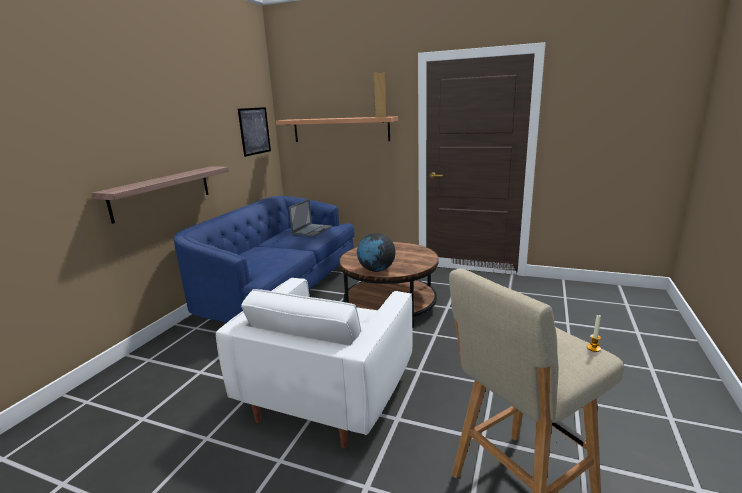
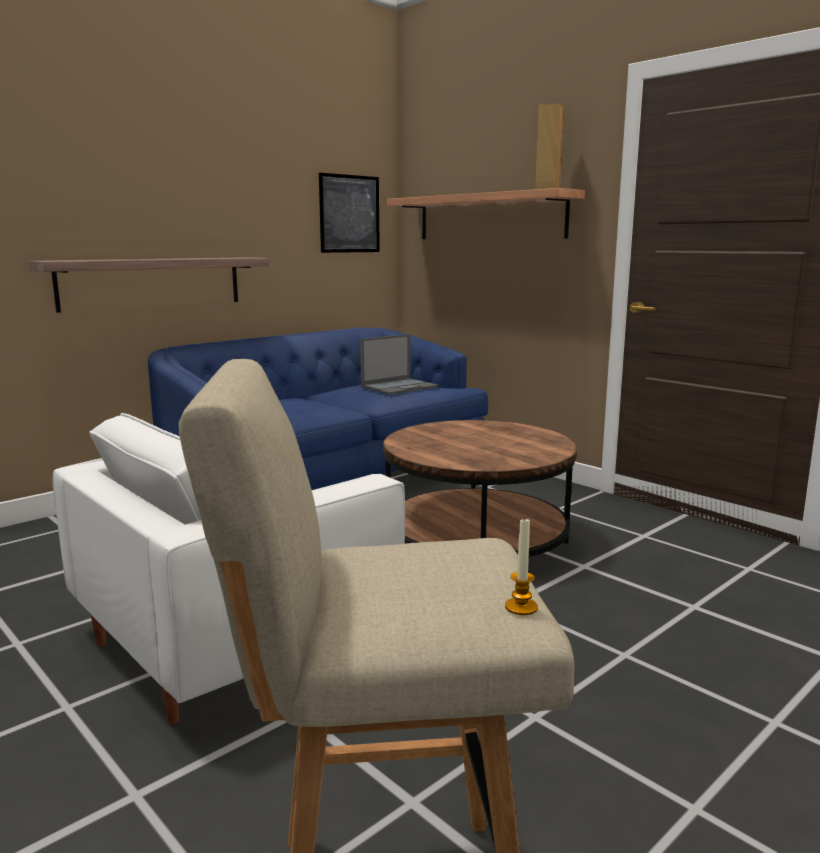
camera: 25 degrees right, 5 degrees down
globe [357,233,396,272] -> none

